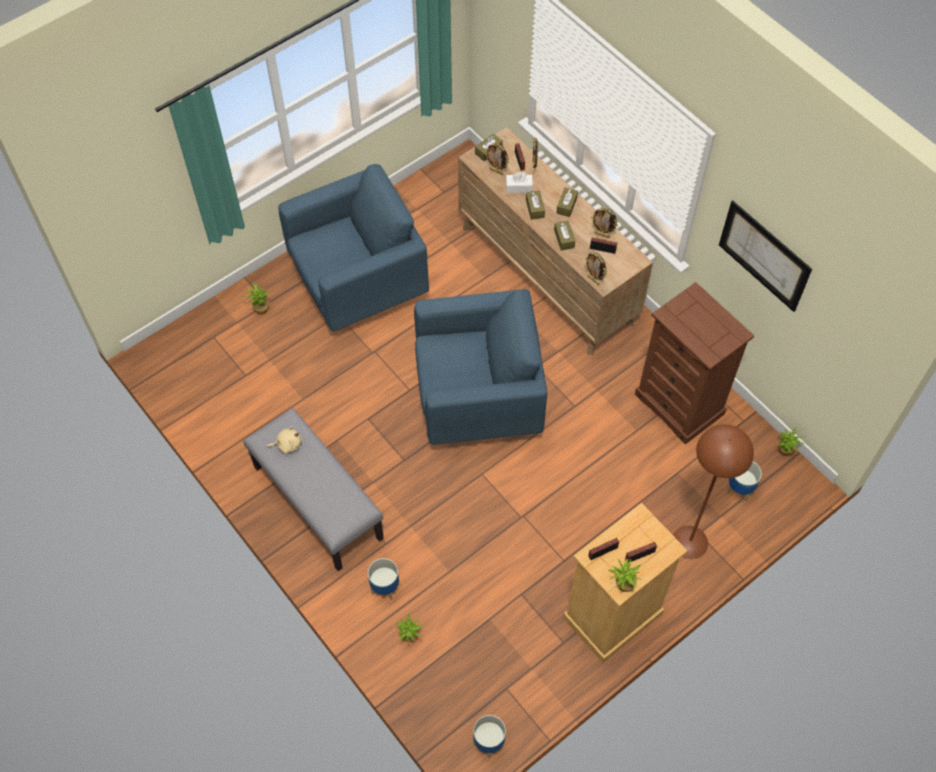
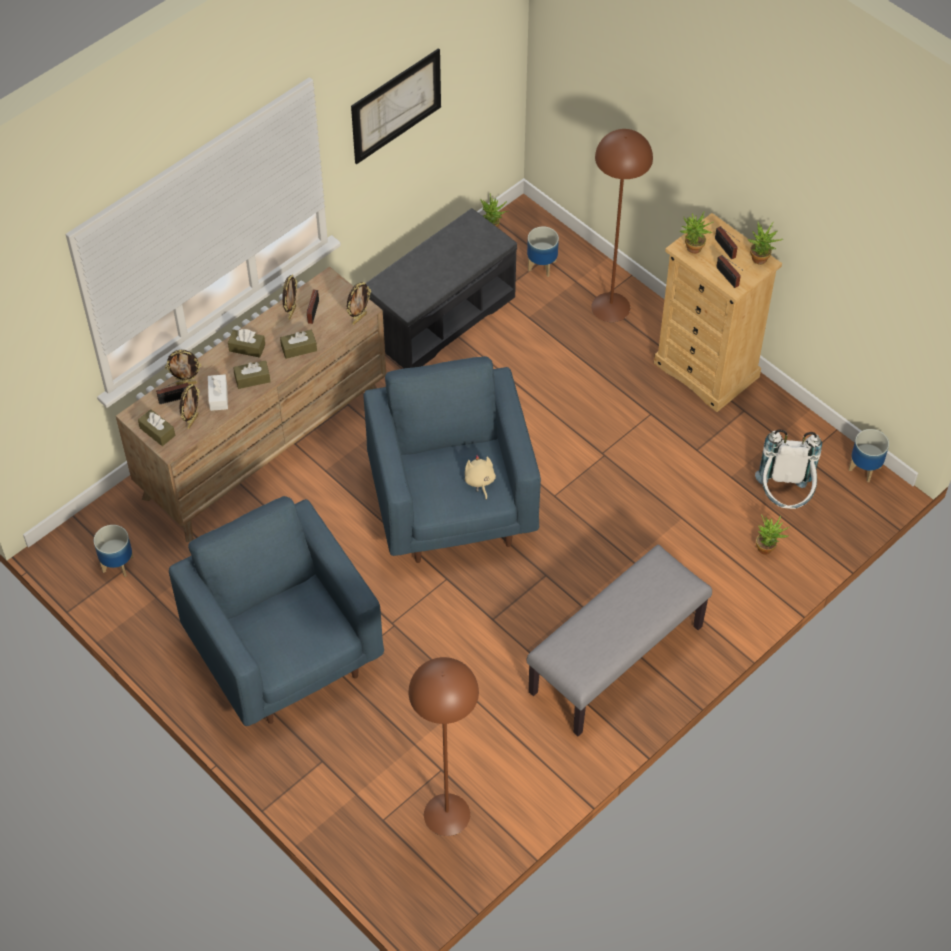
camera: 95 degrees left, 5 degrees down
potted plant [242,283,269,315] -> potted plant moved to [680,211,713,254]
beige plush toy [266,426,301,454] -> beige plush toy moved to [465,454,496,500]
planter [368,558,399,600] -> planter moved to [94,525,134,577]
brown dresser [635,282,754,445] -> grey bench [365,208,517,369]
none -> brown floor lamp [409,657,479,836]
none -> white backpack [755,429,822,509]

